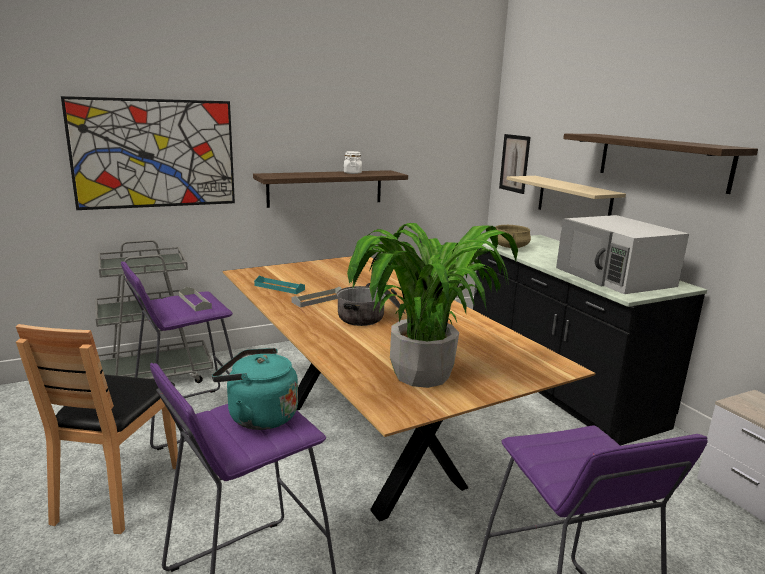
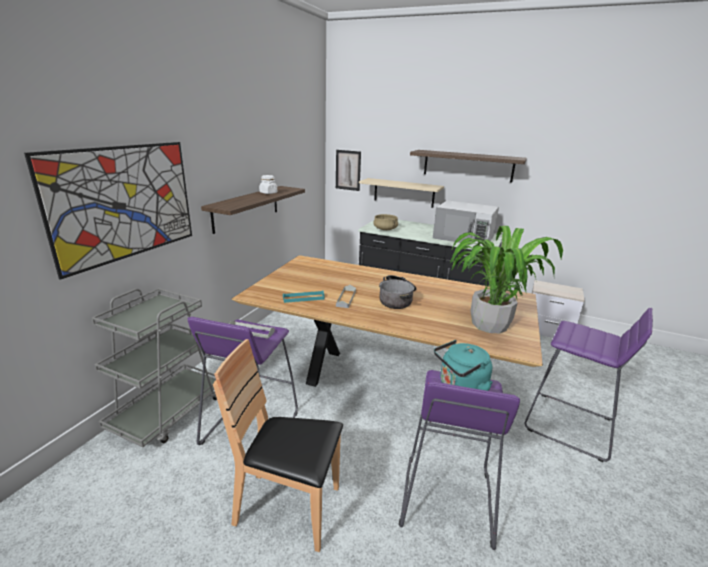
camera: 40 degrees left, 5 degrees up
brown chair [16,324,178,534] -> brown chair turned 135 degrees clockwise [213,339,343,552]

